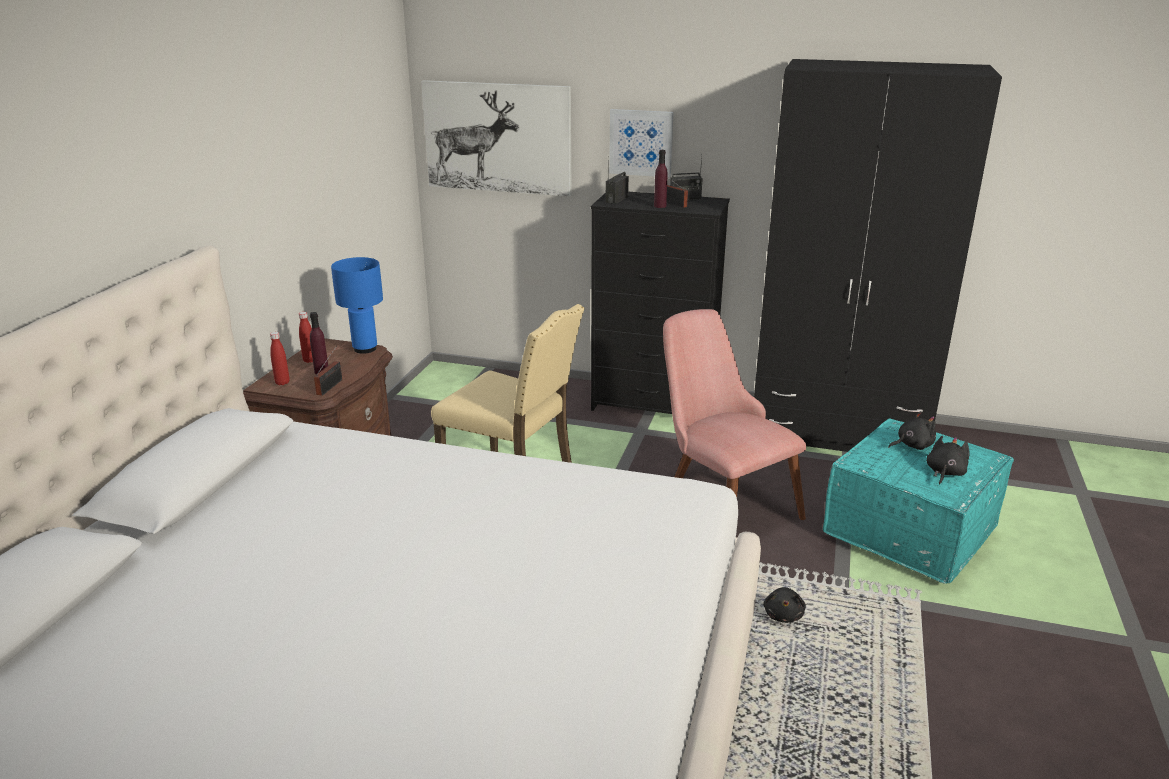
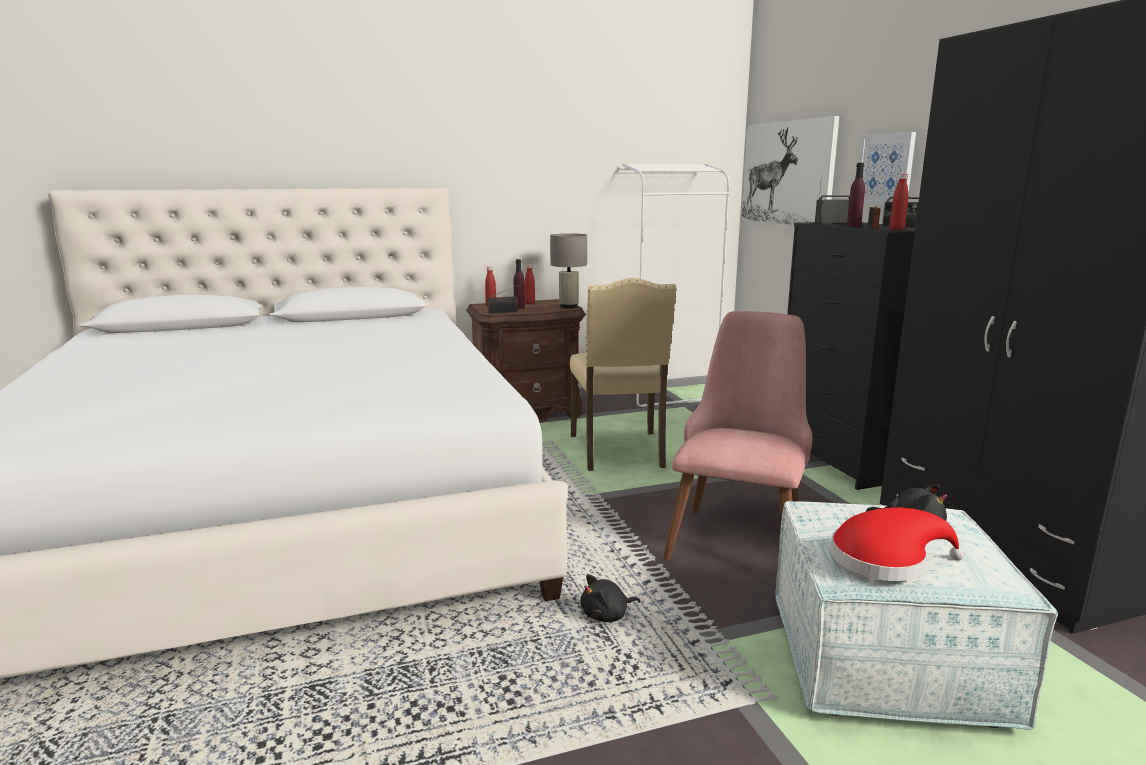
camera: 55 degrees right, 10 degrees down
blue table lamp [331,257,383,354] -> grey table lamp [550,233,587,308]
turquoise ottoman [823,418,1014,584] -> white ottoman [775,501,1058,730]
black plush toy [926,436,970,484] -> red hat [830,507,965,581]
none -> white clothes rack [622,163,730,407]
none -> red bottle [890,174,908,230]

